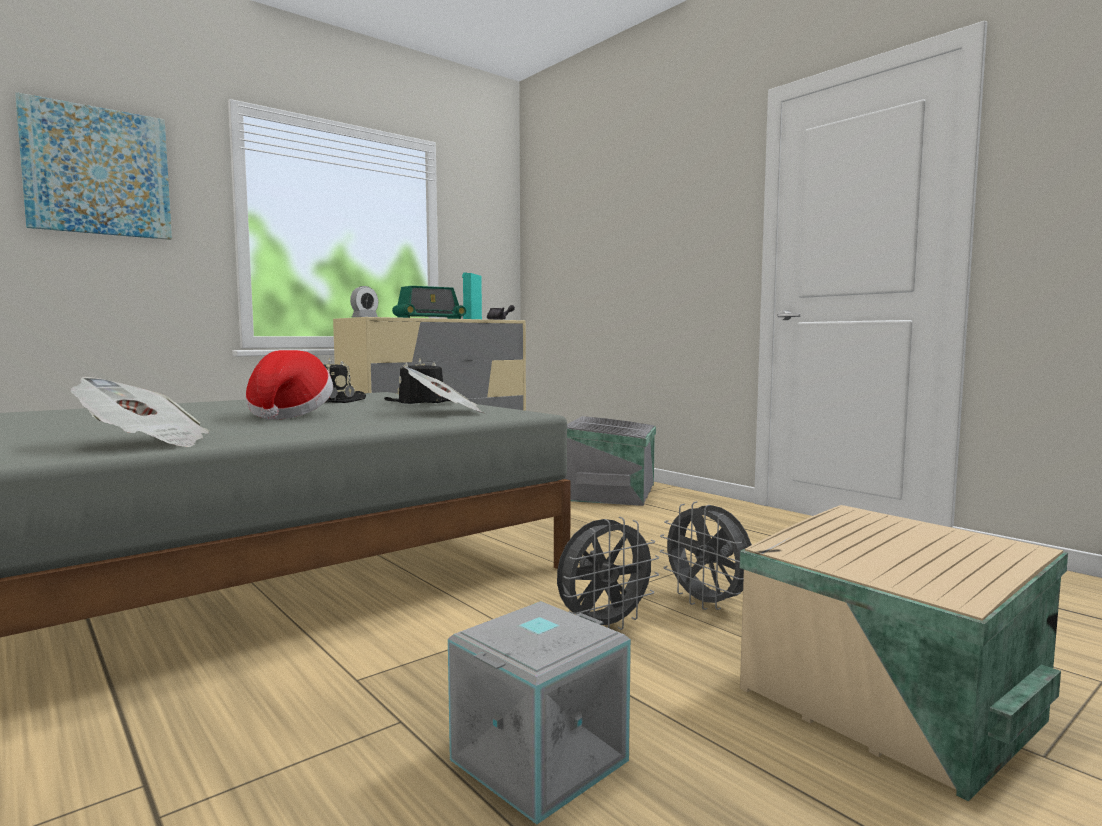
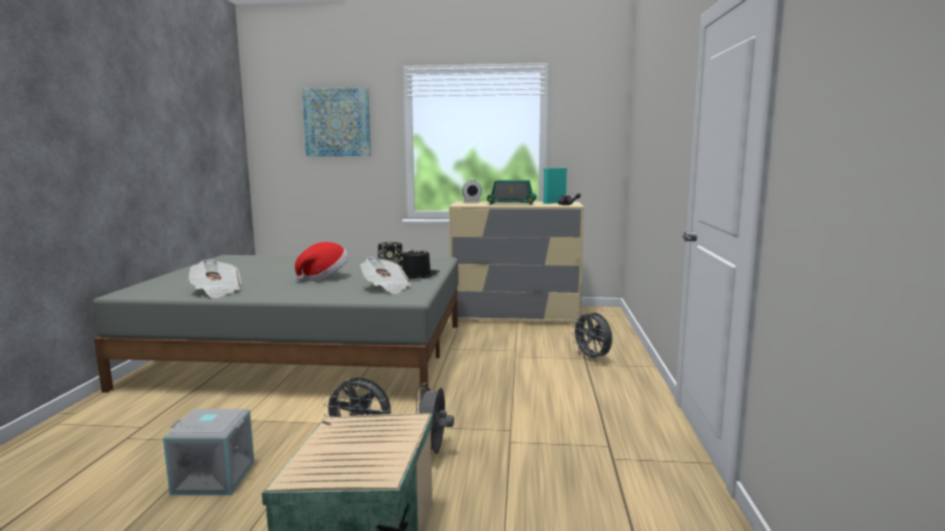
camera: 45 degrees right, 5 degrees up
grey storage box [564,416,656,506] -> grey fan [571,311,612,361]

